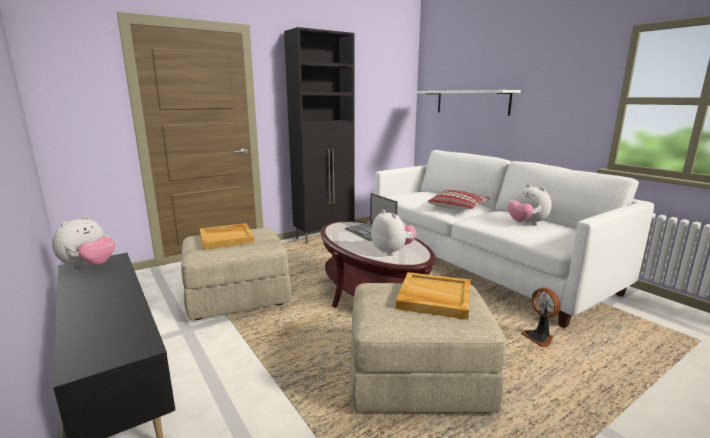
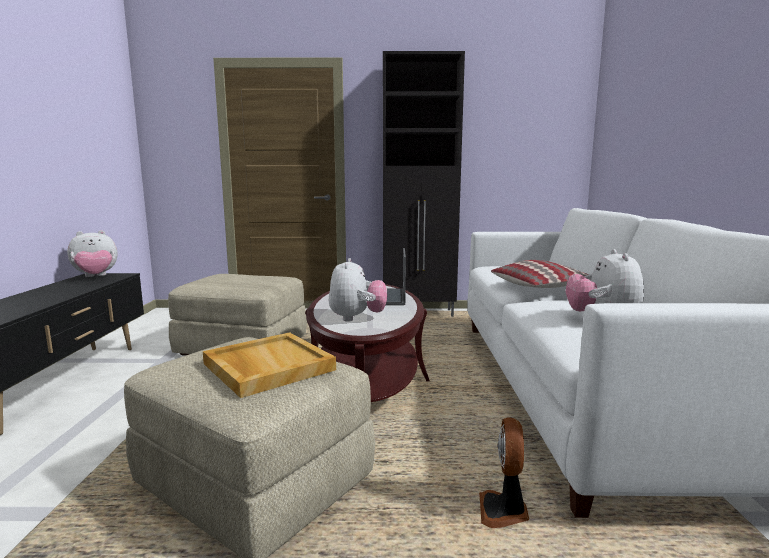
camera: 35 degrees right, 5 degrees down
beige tray [200,223,255,250] -> none
white shelf [417,90,521,116] -> none

